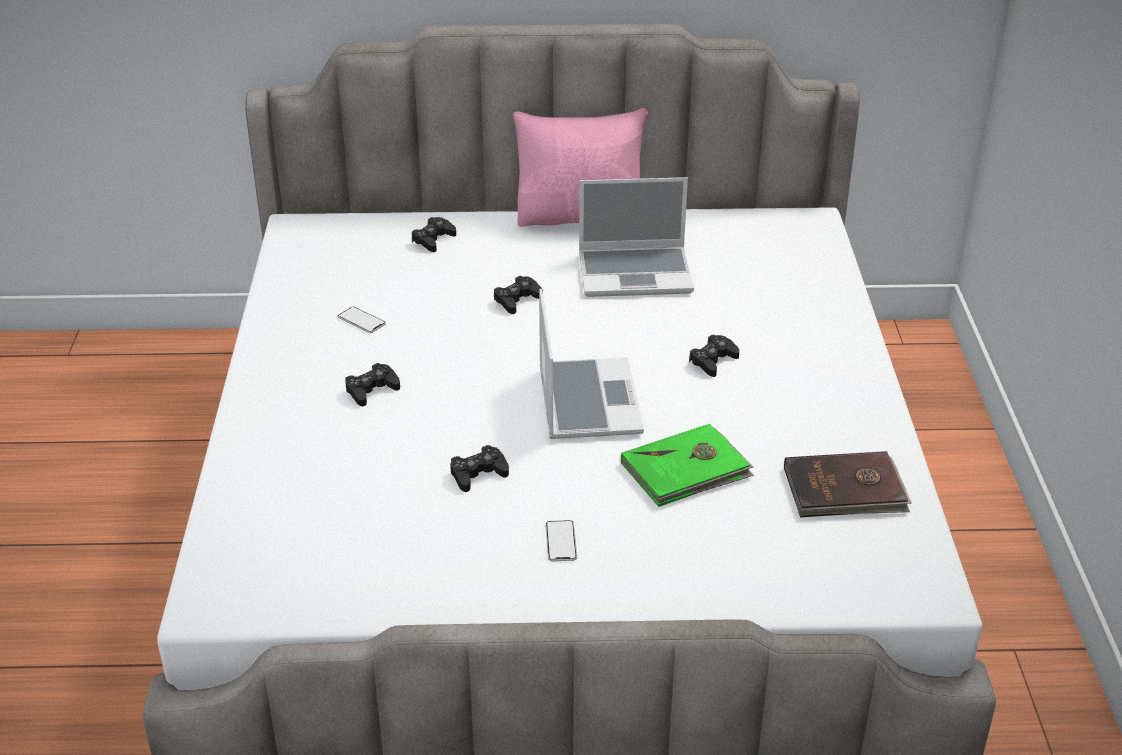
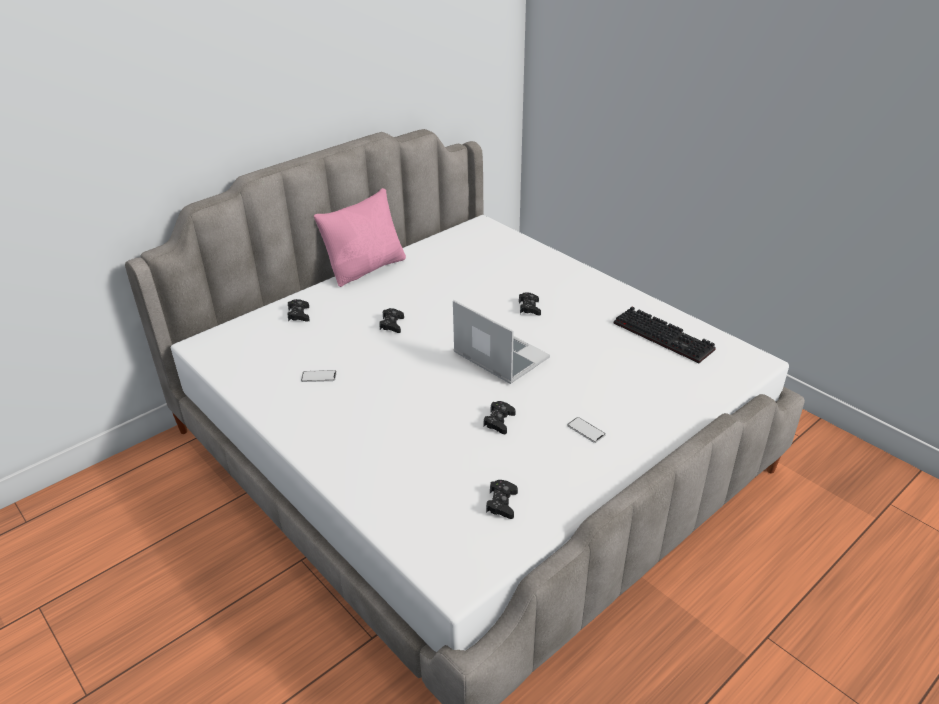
camera: 40 degrees left, 0 degrees up
black game controller [345,363,400,406] -> black game controller moved to [486,480,518,519]
laptop [579,177,694,297] -> none
green book [621,424,754,507] -> none
brown book [784,451,912,517] -> keyboard [614,307,716,363]

